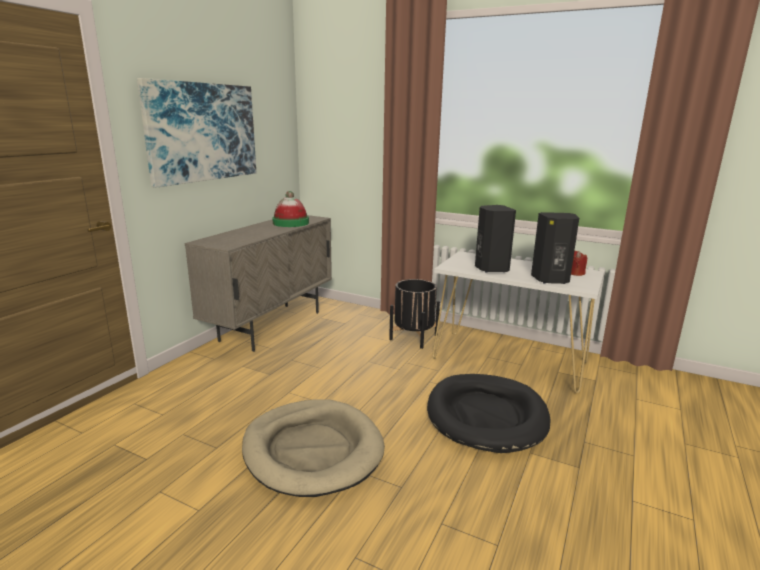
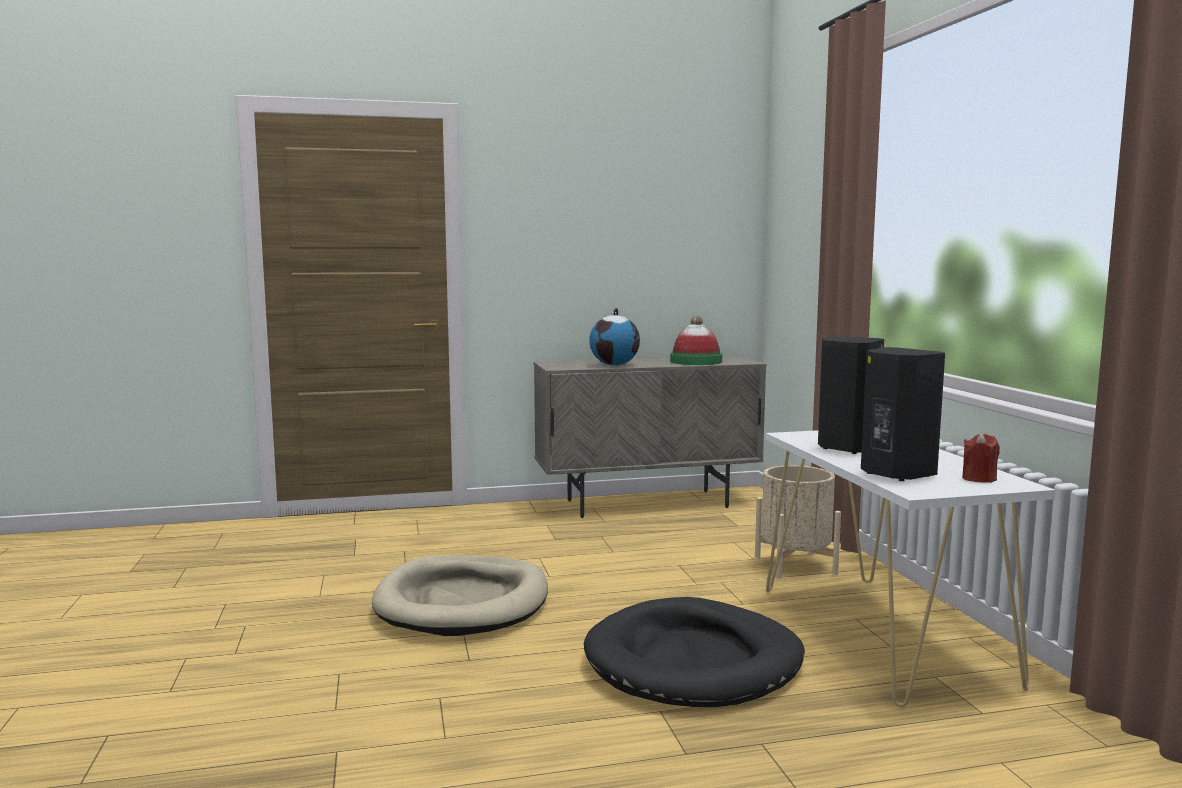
camera: 50 degrees right, 10 degrees down
picture [137,78,256,187] -> none
black planter [389,279,440,349] -> beige planter [755,465,841,579]
none -> globe [589,308,640,366]

